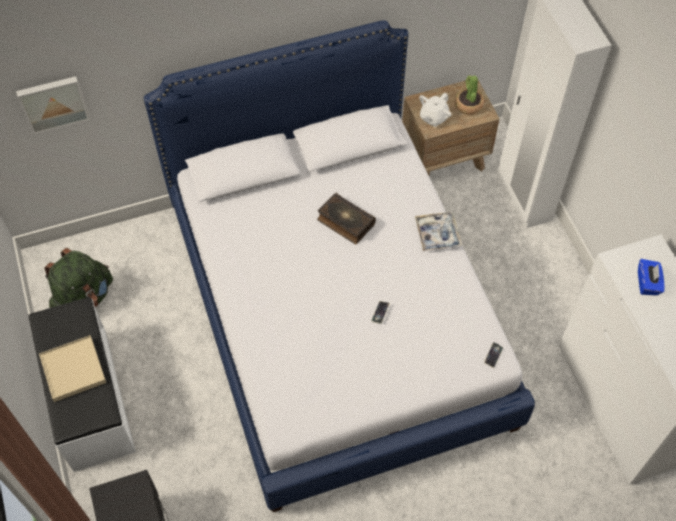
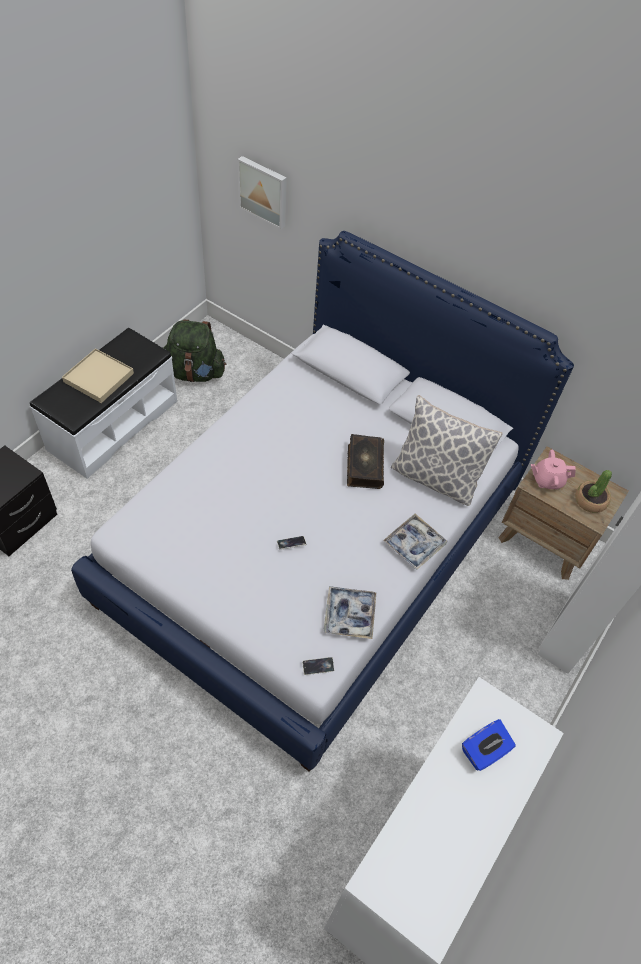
camera: 50 degrees right, 5 degrees down
white teapot [419,93,452,127] -> pink teapot [531,450,576,489]
none -> tray [324,586,376,639]
none -> pillow [391,395,503,506]

